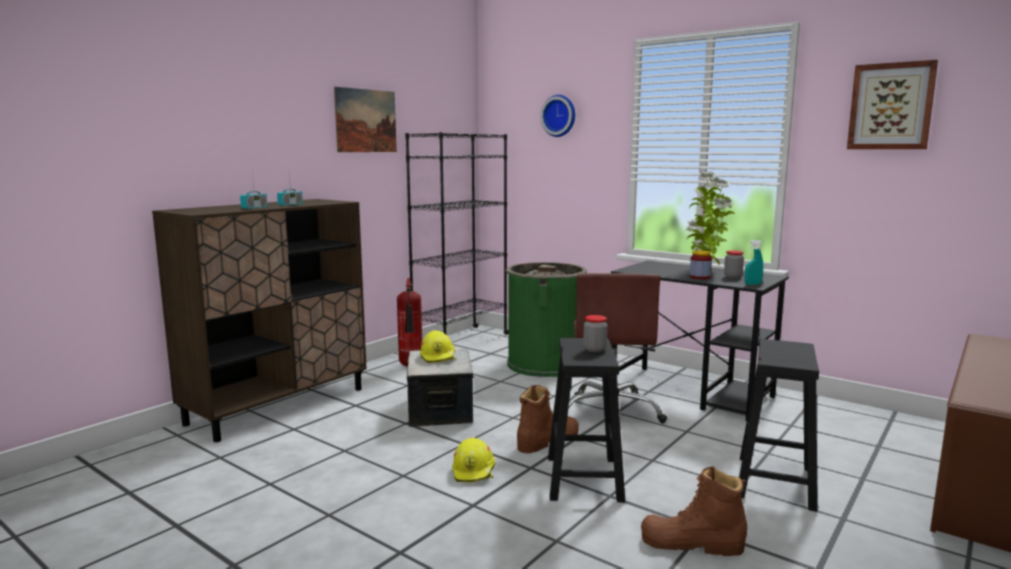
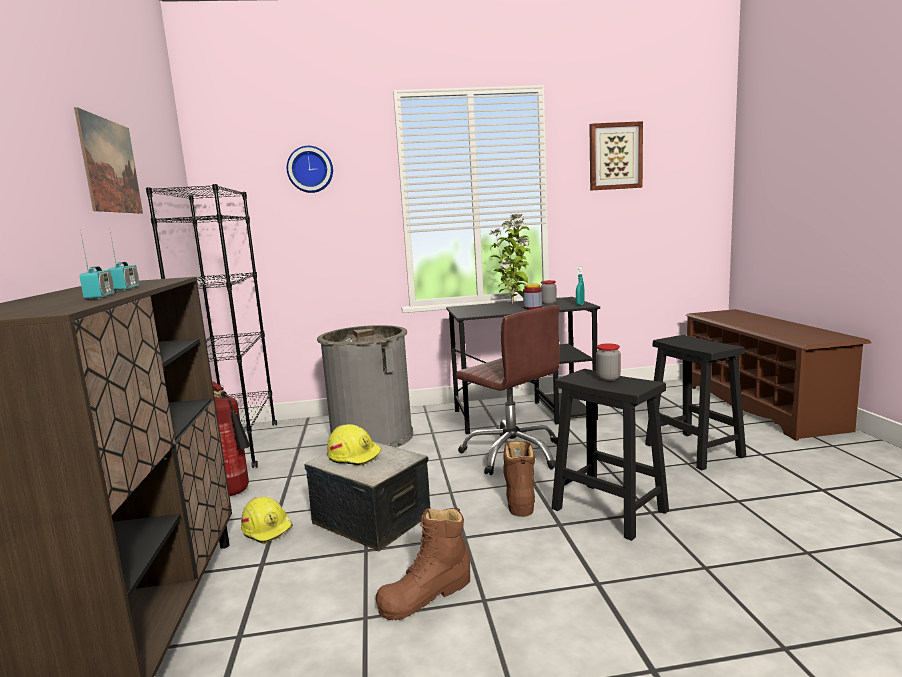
camera: 45 degrees left, 0 degrees up
yellow hard hat [452,437,496,483] -> yellow hard hat moved to [241,497,293,544]
green trash can [506,262,587,377] -> grey trash can [317,325,413,448]
brown boot [641,466,747,556] -> brown boot moved to [376,508,470,620]

